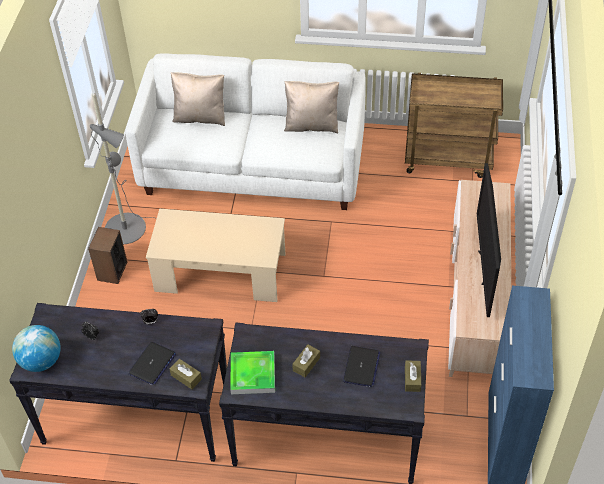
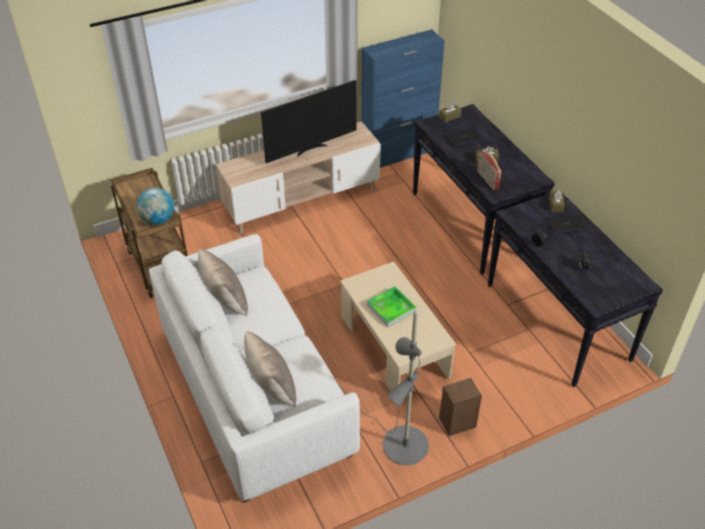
camera: 125 degrees left, 5 degrees down
globe [12,325,61,372] -> globe moved to [137,188,174,225]
tray [230,351,275,394] -> tray moved to [367,286,417,327]
none -> radio [477,151,502,190]

